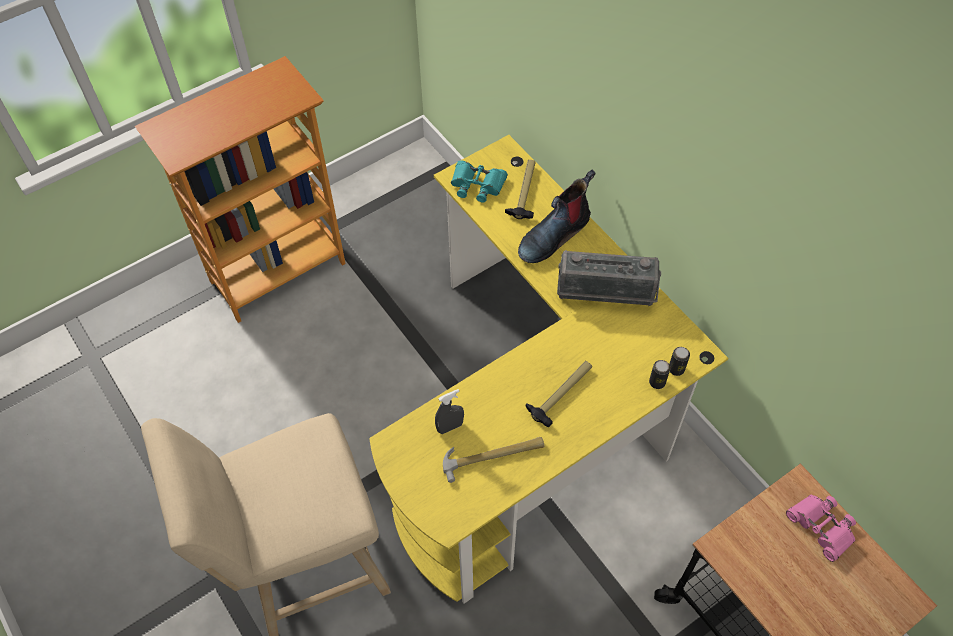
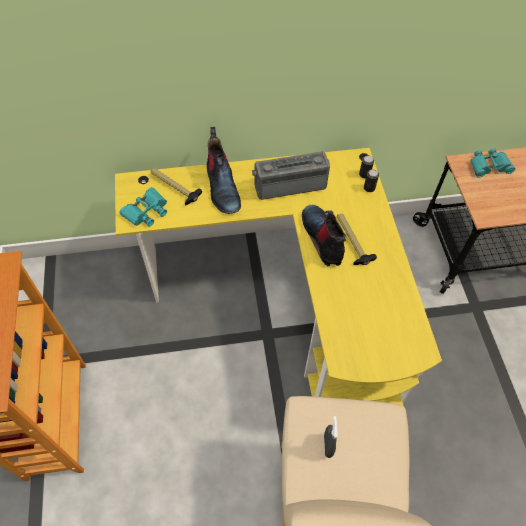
camera: 65 degrees left, 0 degrees up
grey spray bottle [435,389,464,434] -> grey spray bottle moved to [324,416,338,458]
hammer [443,437,544,483] -> none
radio [557,250,661,306] -> radio turned 135 degrees counterclockwise [252,151,330,200]
pink binoculars [786,495,856,562] -> turquoise binoculars [470,148,515,178]
none -> boot [302,205,346,266]

